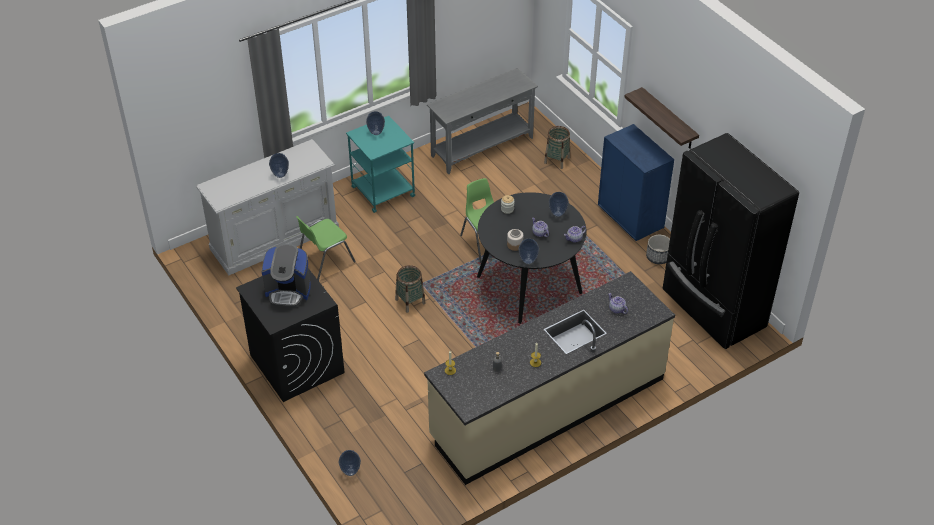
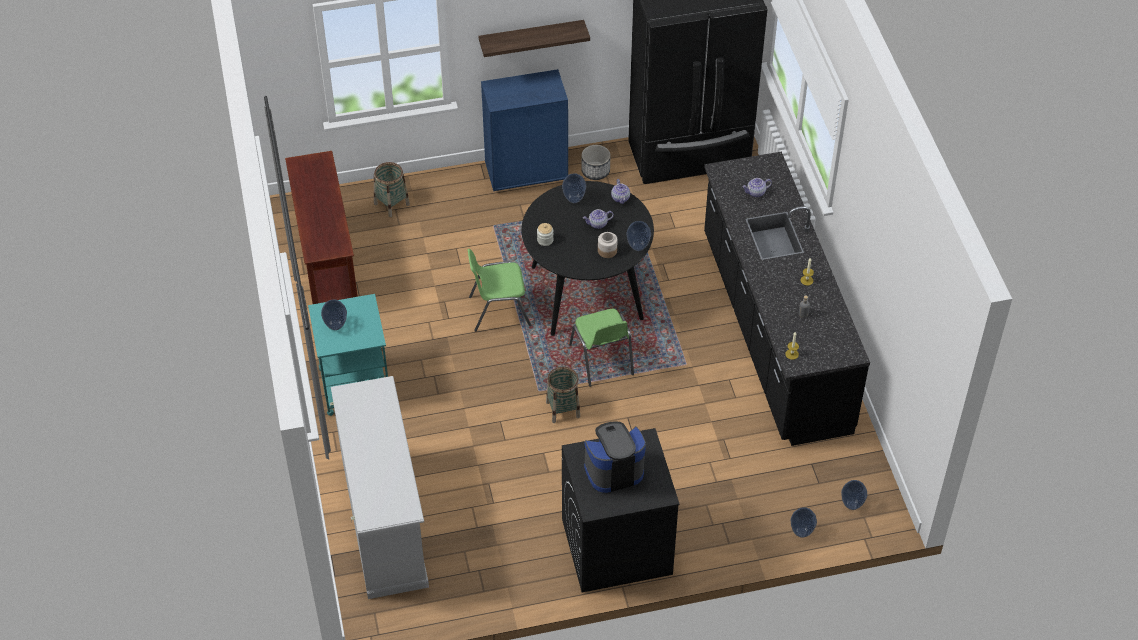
camera: 70 degrees left, 5 degrees up
coffee machine [262,244,311,307] -> coffee machine turned 135 degrees counterclockwise [584,421,646,493]
vase [269,153,289,178] -> vase moved to [841,480,867,510]
green chair [296,216,356,281] -> green chair moved to [569,309,634,387]
beige counter [424,271,675,485] -> black counter [704,152,870,446]
grey console table [427,68,538,174] -> brown console table [285,151,358,304]

